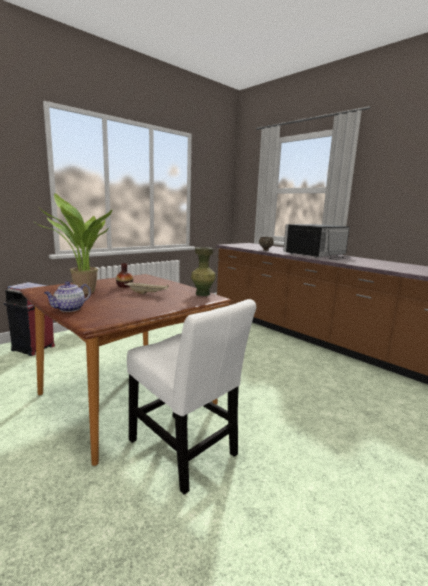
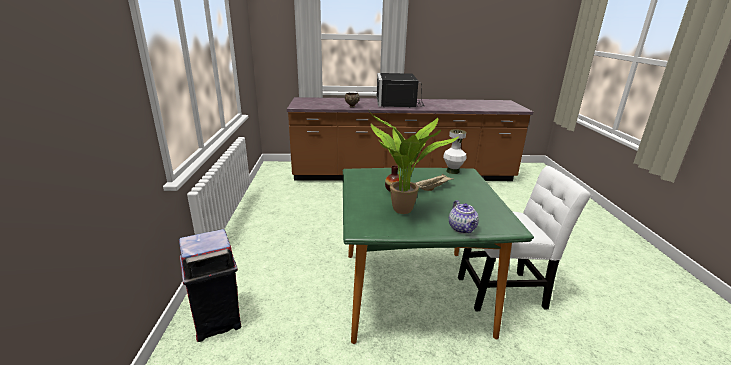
camera: 50 degrees left, 10 degrees up
brown dining table [20,274,231,466] -> green dining table [343,168,534,344]
green vase [191,247,216,296] -> white vase [443,129,466,174]

